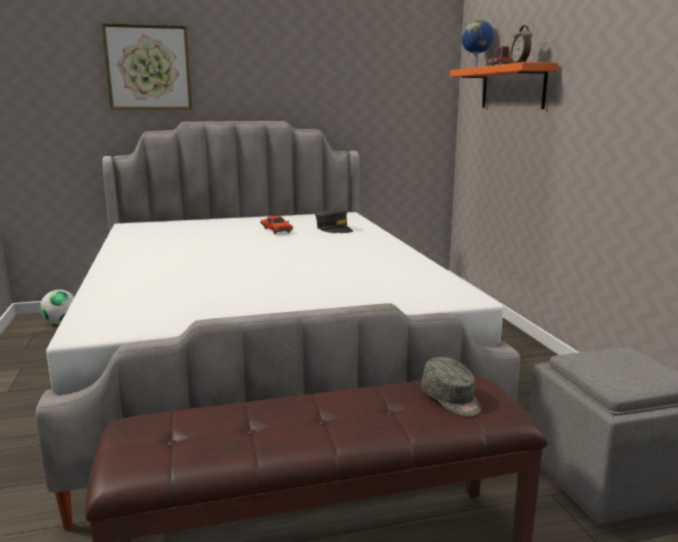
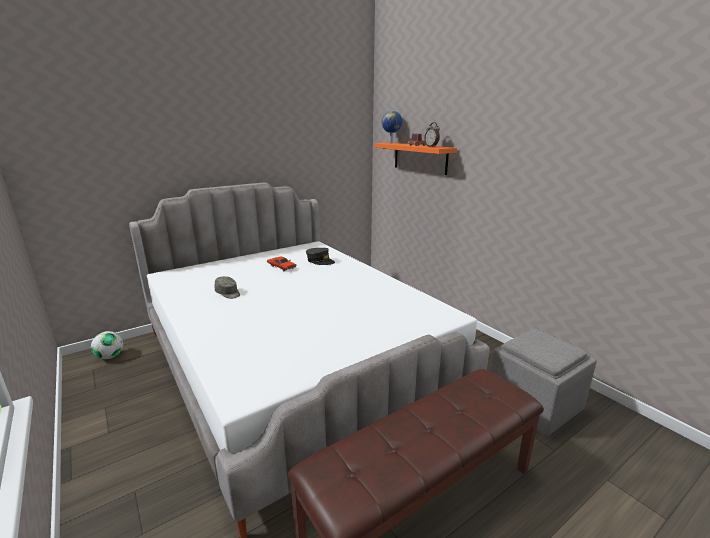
camera: 20 degrees left, 5 degrees up
picture [101,23,192,110] -> none
grey cap [421,357,481,416] -> grey cap moved to [214,276,240,299]

